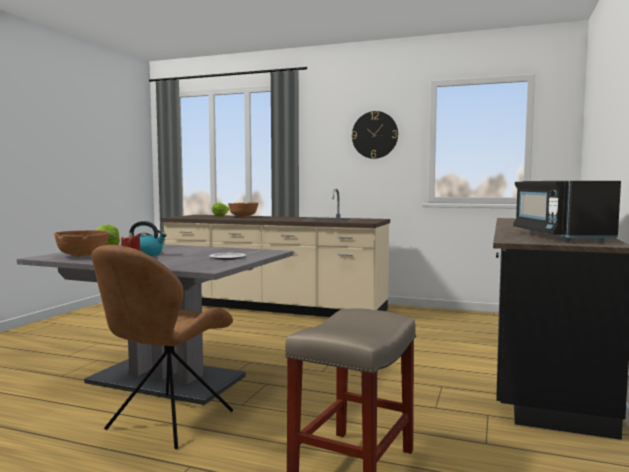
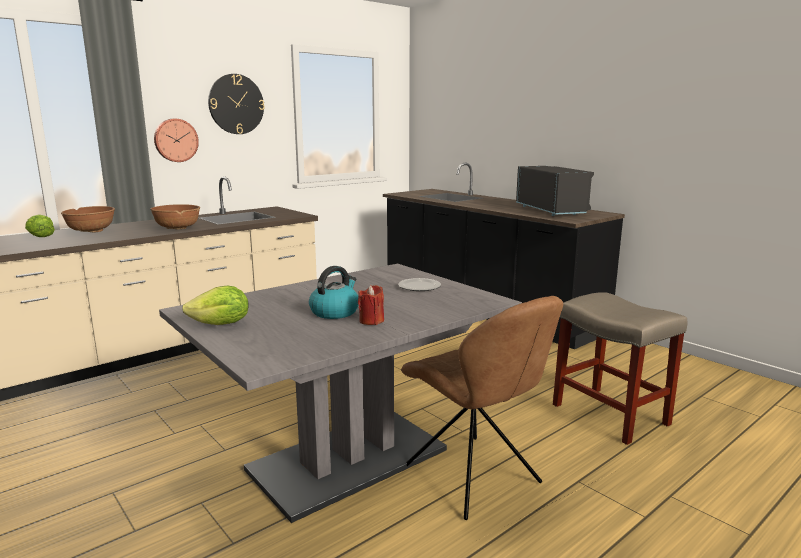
camera: 60 degrees left, 10 degrees up
brown bowl [54,230,110,258] -> brown bowl moved to [150,204,200,230]
black microwave [513,181,621,242] -> black microwave turned 135 degrees counterclockwise [516,166,594,216]
none -> wall clock [154,119,199,162]

